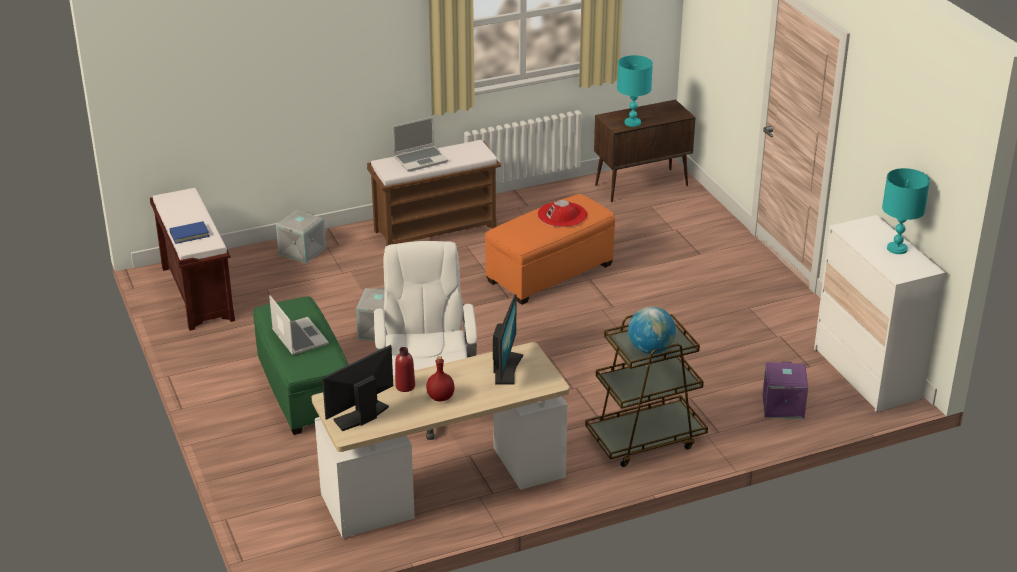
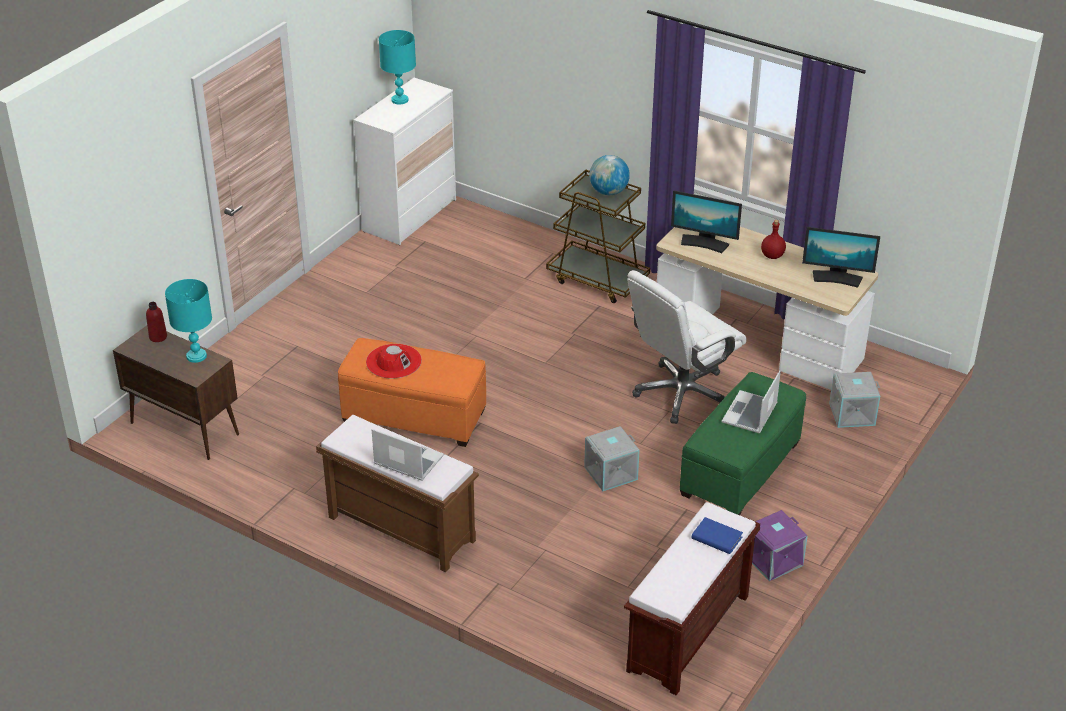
camera: 125 degrees left, 5 degrees up
grey storage box [276,210,326,263] -> grey storage box moved to [829,372,880,428]
red bottle [395,347,415,392] -> red bottle moved to [146,302,167,342]
monitor [493,294,523,385] -> monitor turned 135 degrees counterclockwise [671,190,742,253]
purple storage box [762,361,808,419] -> purple storage box moved to [752,510,808,581]

